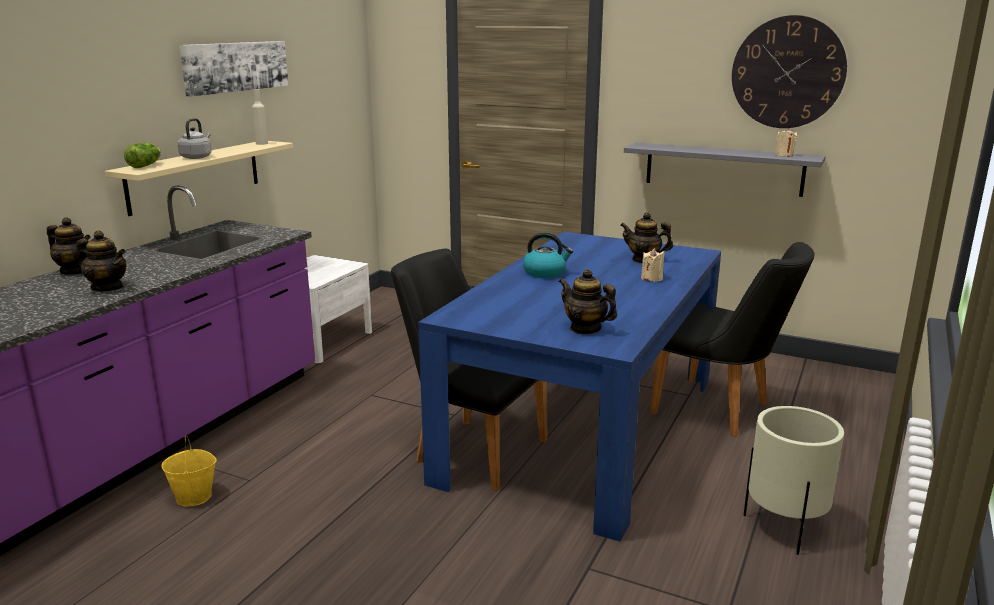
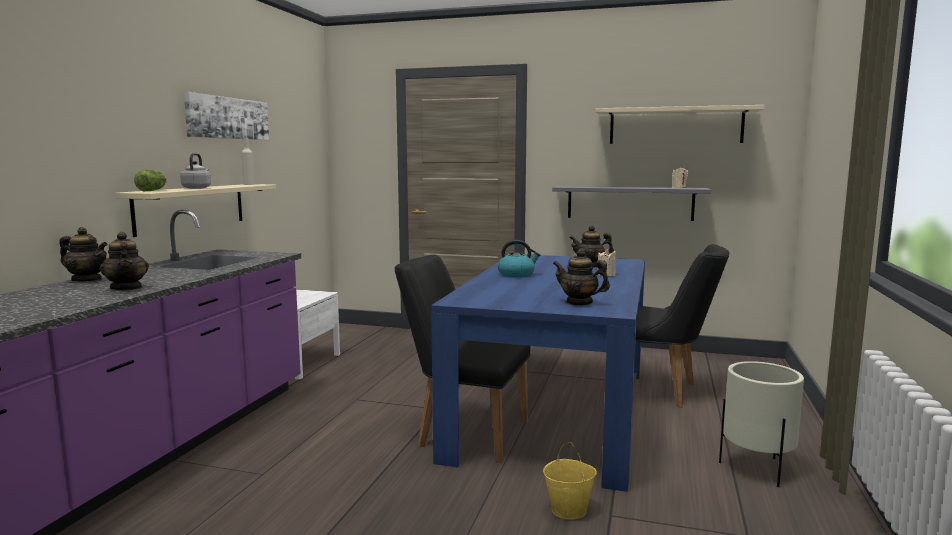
camera: 10 degrees left, 10 degrees down
teapot [76,231,127,291] -> teapot turned 45 degrees clockwise [100,232,149,290]
yellow bucket [162,435,217,506] -> yellow bucket moved to [543,442,597,520]
wall clock [732,15,847,128] -> beige shelf [596,105,765,144]

